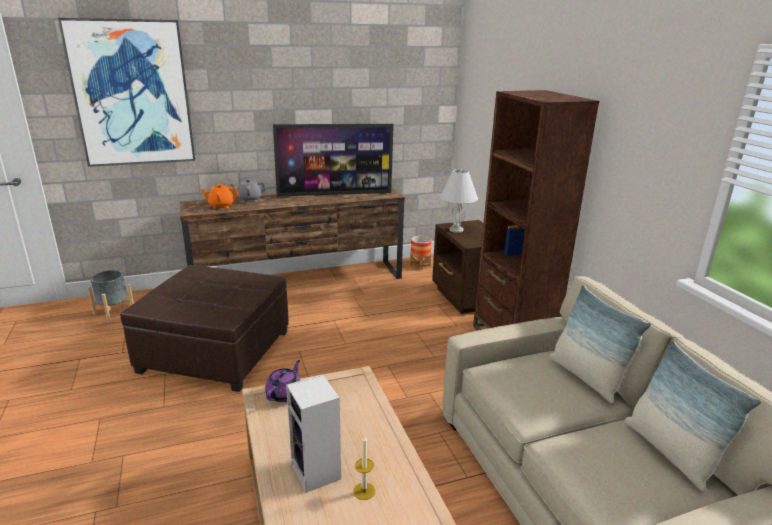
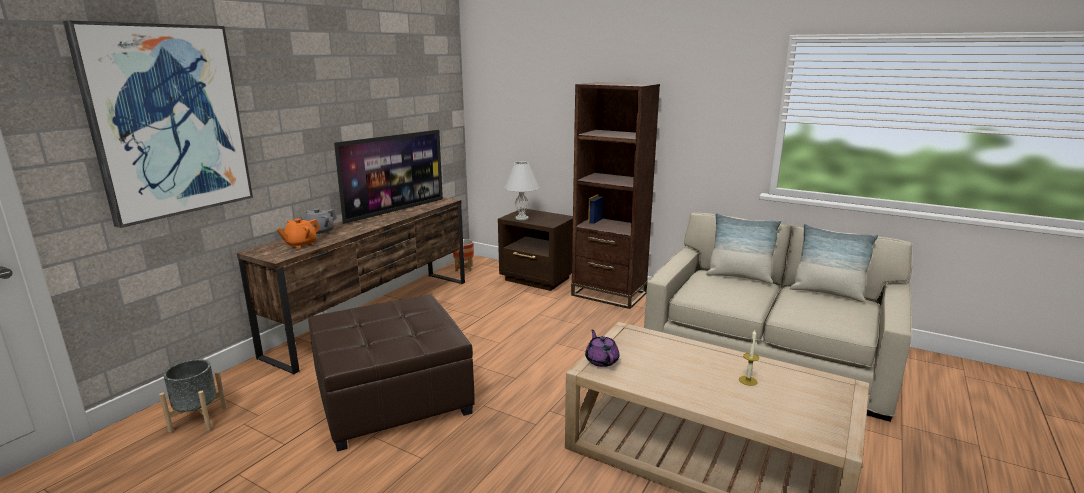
camera: 40 degrees left, 5 degrees down
speaker [286,374,341,493] -> none

